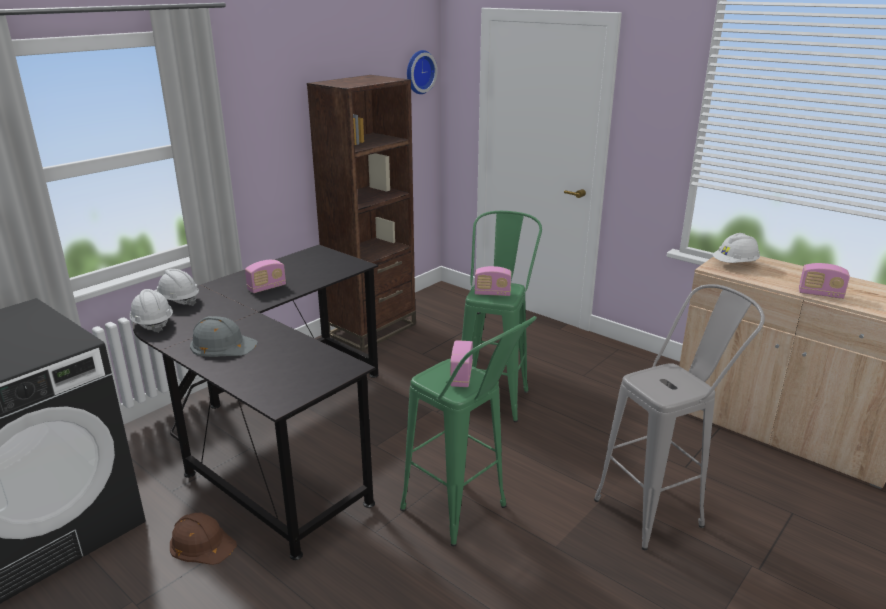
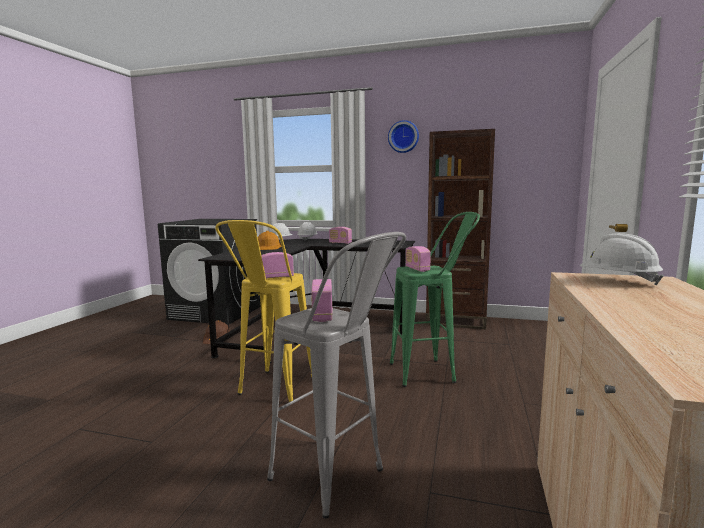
camera: 65 degrees right, 15 degrees down
grey hard hat [190,316,258,357] -> orange hard hat [258,231,281,250]
green stool [400,316,537,547] -> yellow stool [215,220,312,402]
wall clock [407,50,437,94] -> wall clock moved to [388,120,419,153]
radio [799,263,850,299] -> radio moved to [311,279,333,322]

